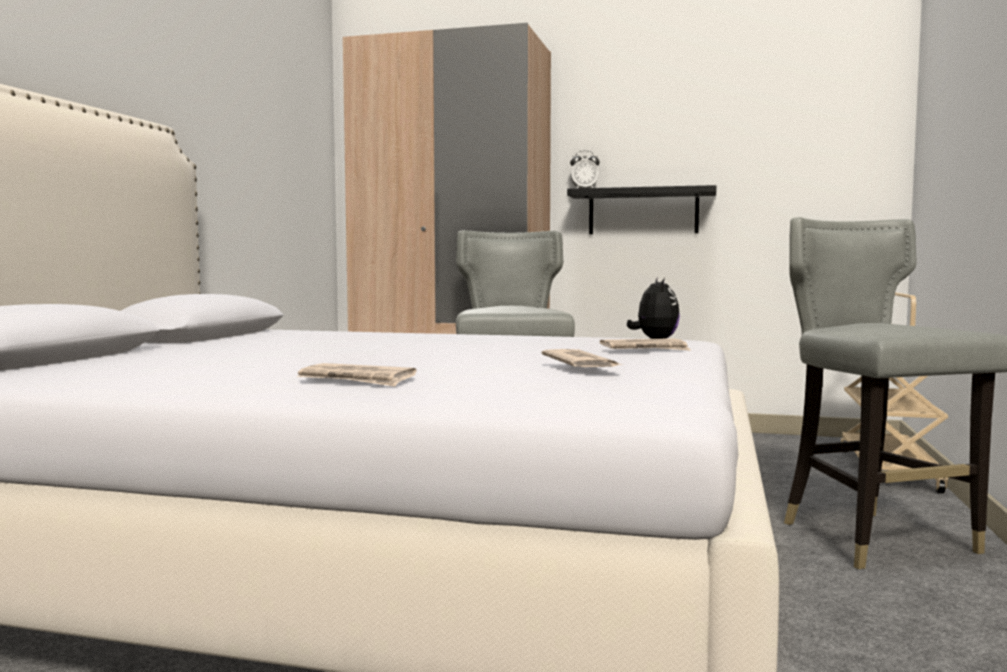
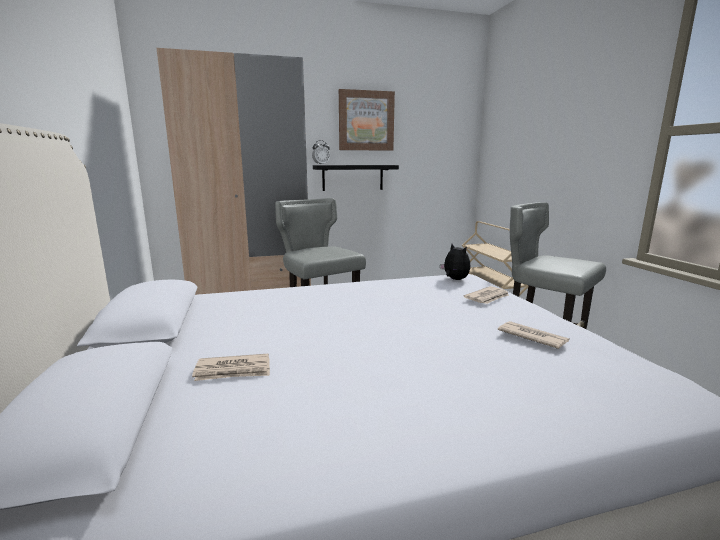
camera: 30 degrees left, 10 degrees up
newspaper [297,363,416,387] -> newspaper moved to [192,353,270,381]
none -> picture [339,89,395,151]

